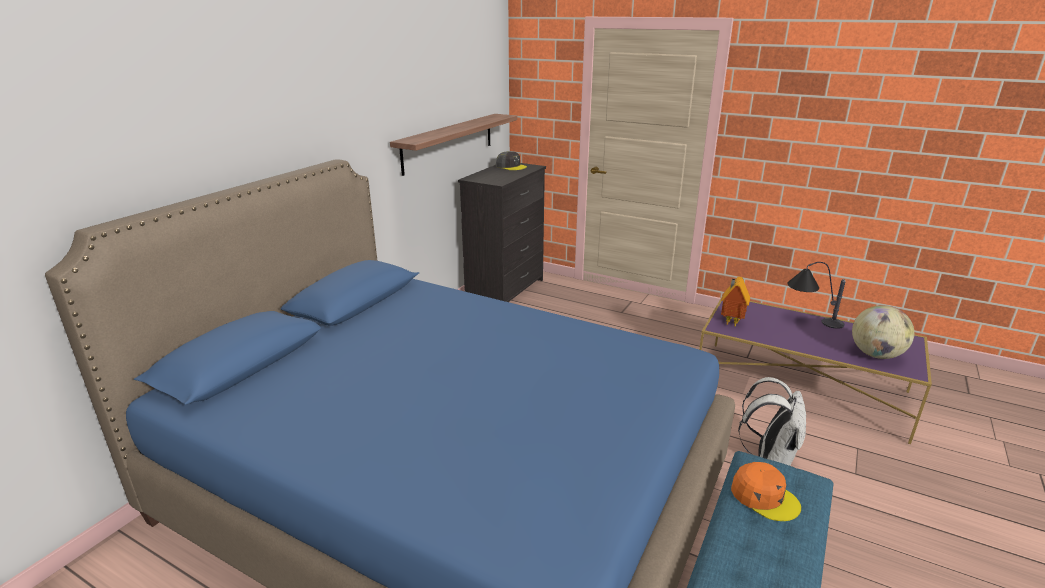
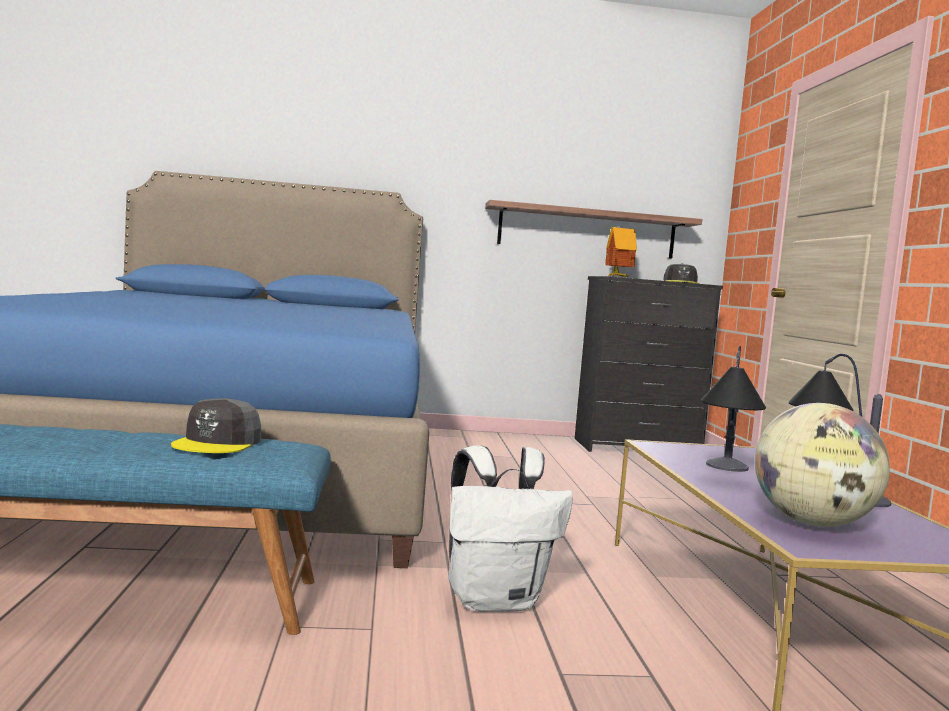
camera: 55 degrees right, 20 degrees down
toy house [721,277,750,326] -> toy house moved to [605,226,637,277]
orange cap [731,462,801,521] -> grey cap [171,398,261,453]
none -> table lamp [701,346,766,472]

